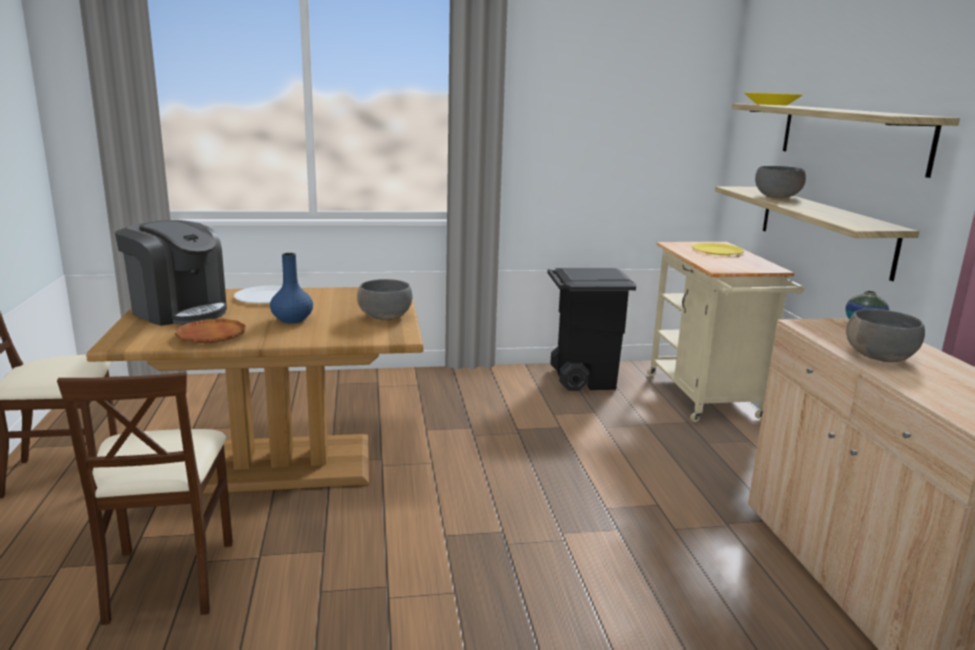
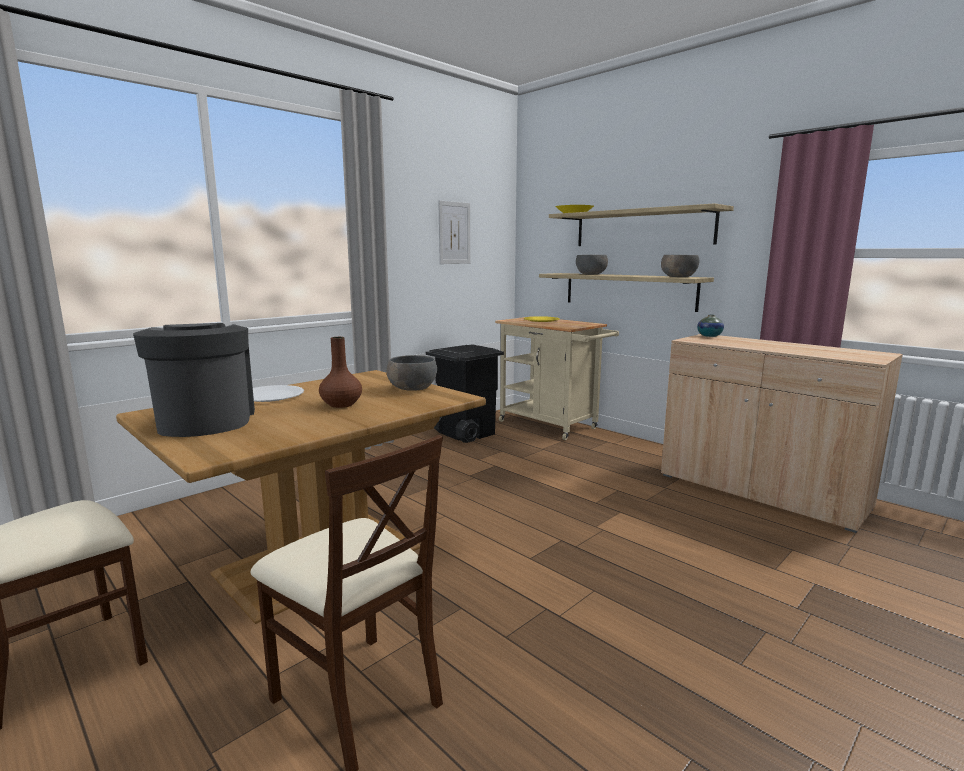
camera: 35 degrees left, 5 degrees down
coffee machine [115,220,227,326] -> coffee machine turned 105 degrees counterclockwise [133,323,255,437]
brown plate [174,319,246,343] -> none
blue vase [270,253,313,324] -> brown vase [319,337,362,408]
grey bowl [846,309,925,362] -> grey bowl moved to [661,255,699,277]
none -> picture [438,200,470,264]

